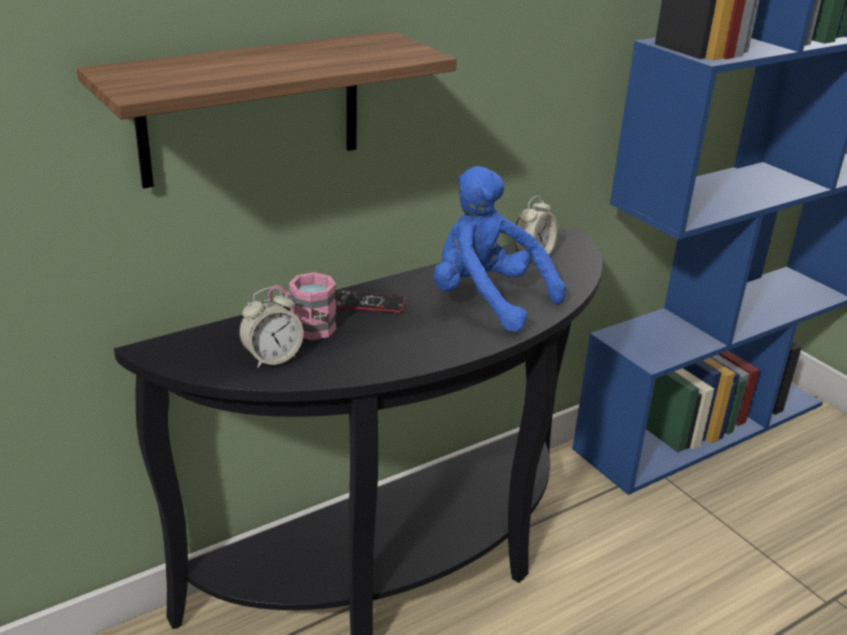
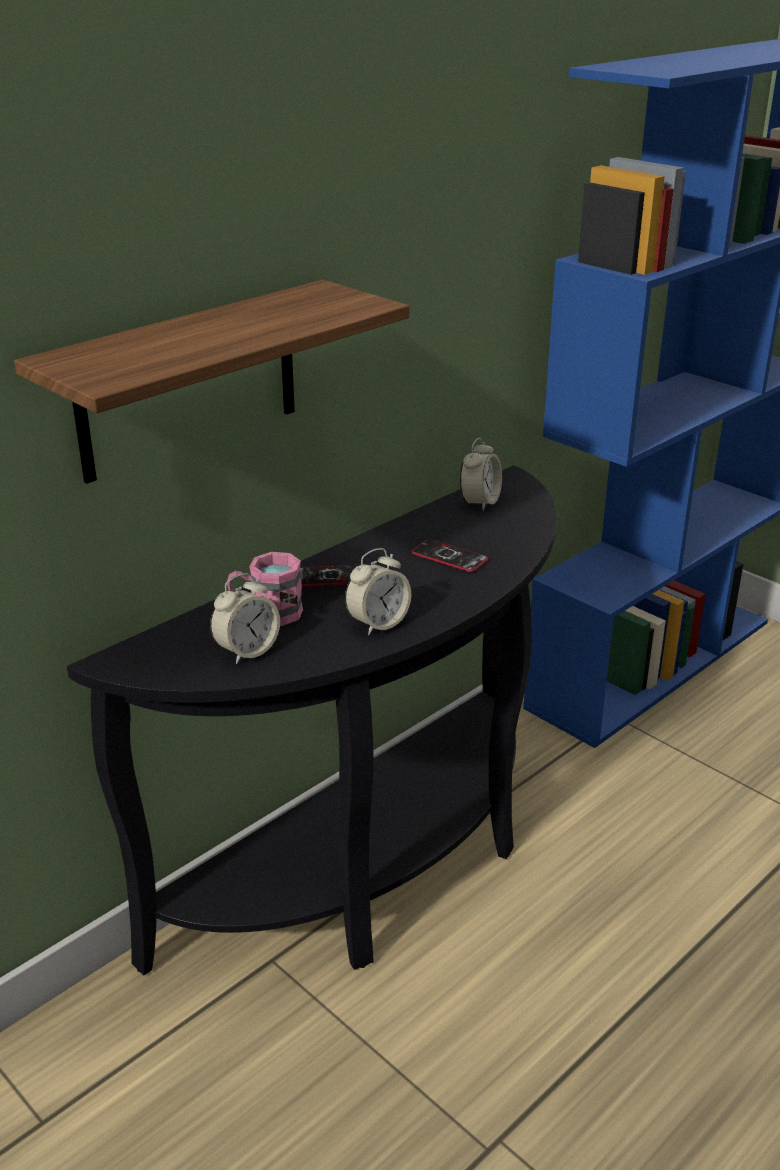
camera: 10 degrees left, 0 degrees up
blue plush toy [433,166,566,332] -> phone [411,539,489,572]
none -> alarm clock [345,548,411,635]

